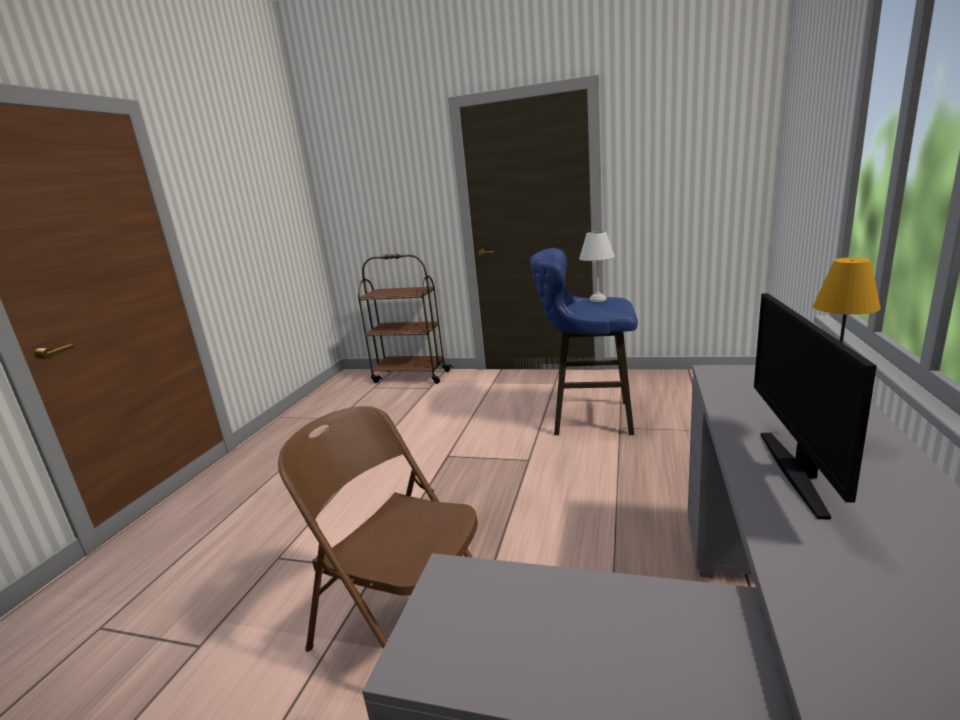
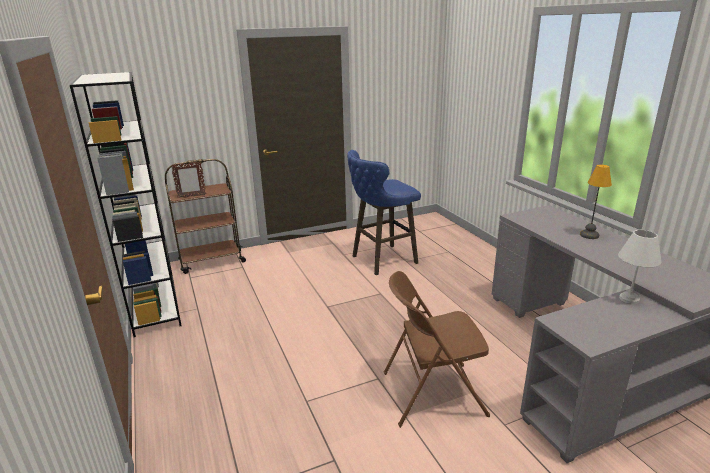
camera: 40 degrees left, 5 degrees up
white table lamp [579,231,615,302] -> white table lamp moved to [618,230,662,304]
monitor [754,293,877,520] -> none
none -> white bookcase [70,72,182,337]
none -> picture frame [171,161,206,198]

